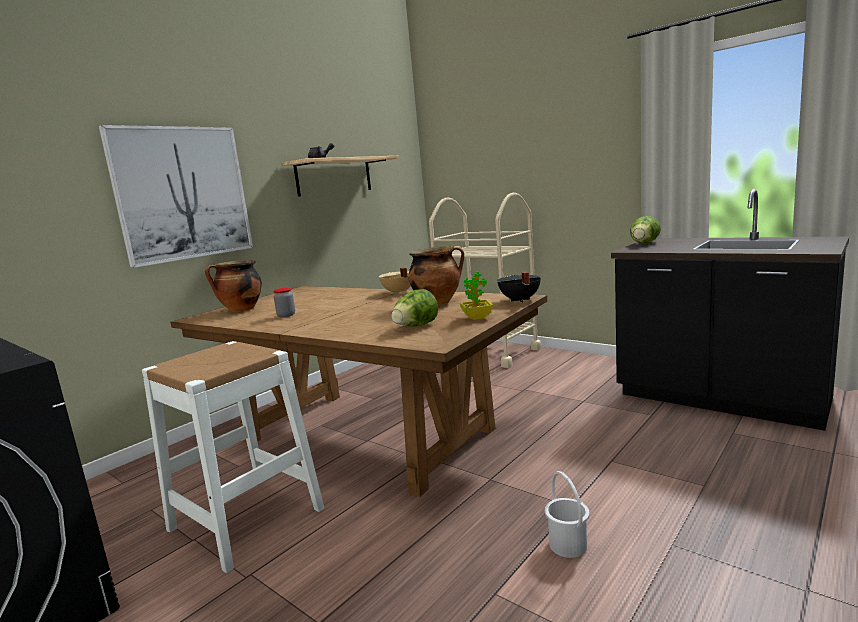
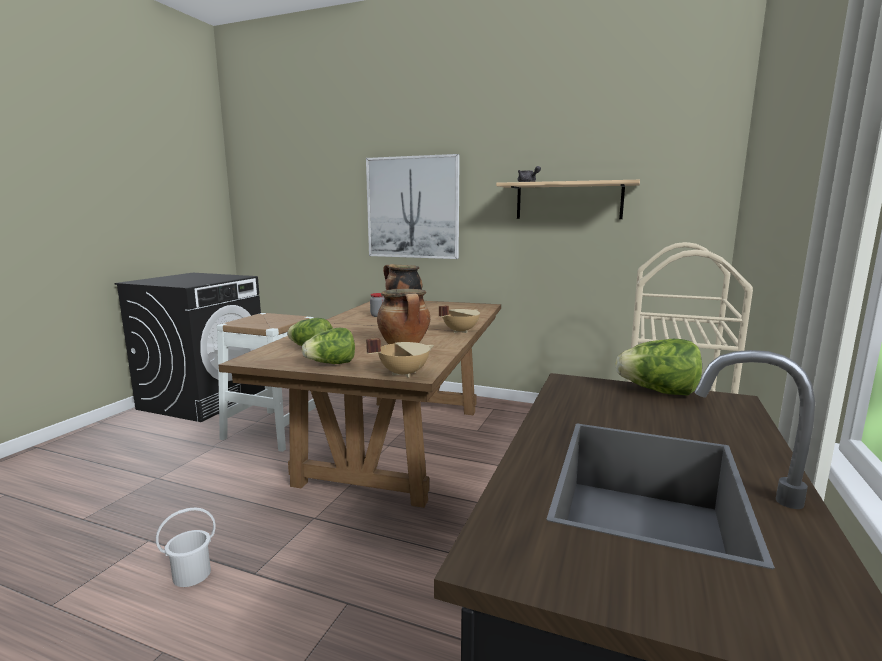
camera: 70 degrees right, 0 degrees up
potted plant [460,272,493,320] -> lettuce [302,328,355,364]
black cooking pot [497,271,541,302] -> beige cooking pot [366,338,434,377]

